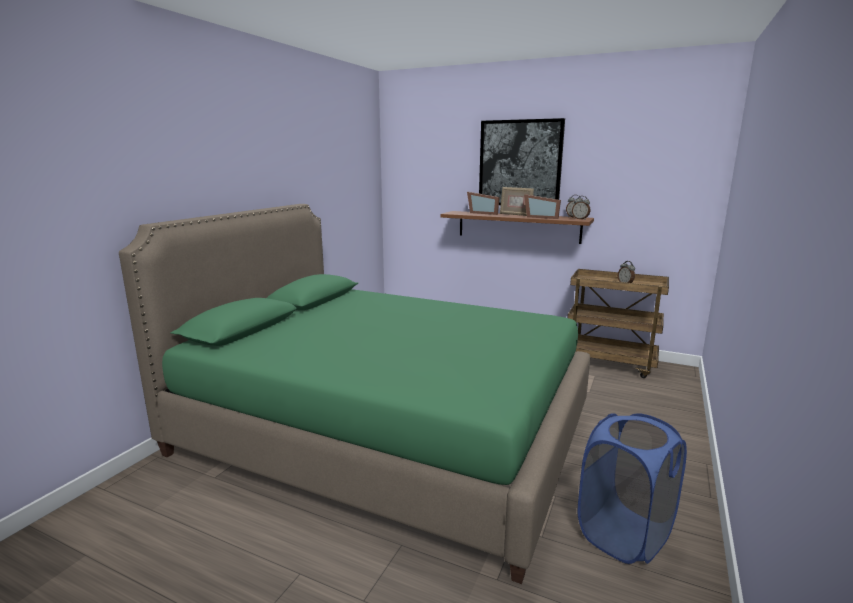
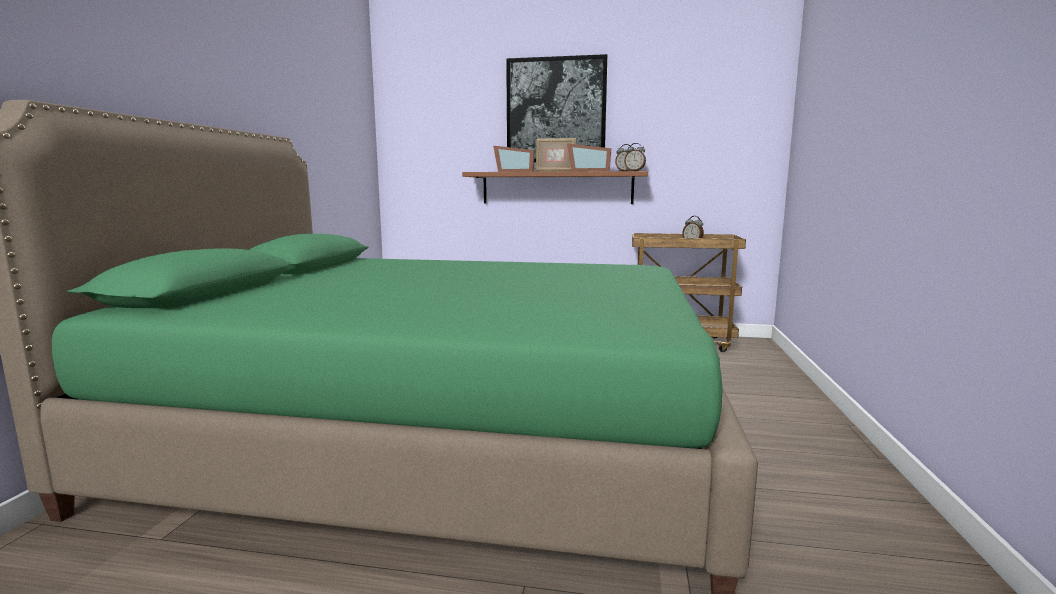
camera: 15 degrees left, 5 degrees down
blue laundry basket [578,413,687,564] -> none

